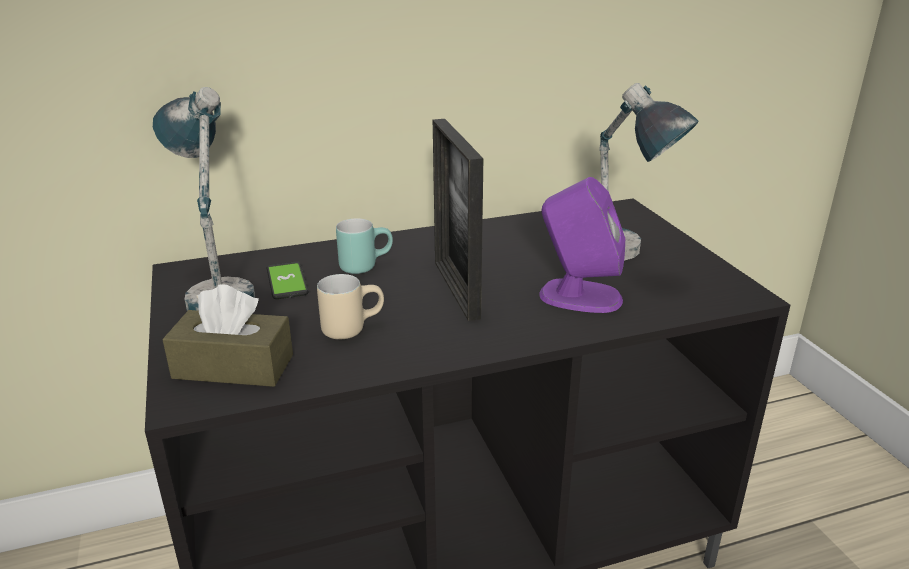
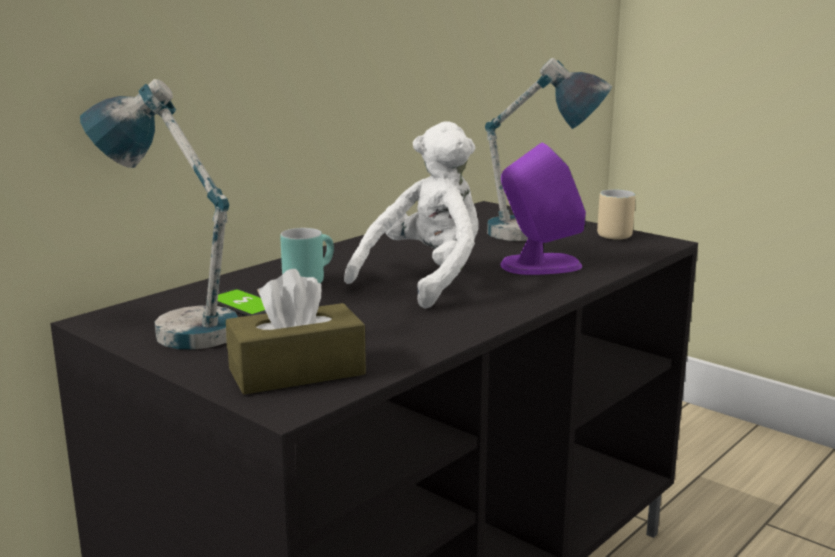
camera: 30 degrees left, 10 degrees down
beige mug [317,274,384,339] -> beige mug moved to [597,189,635,239]
picture frame [433,119,483,321] -> white plush toy [344,121,478,309]

